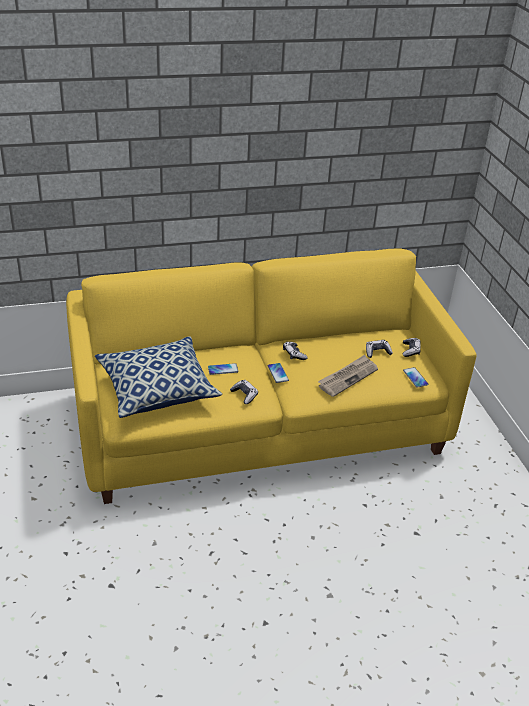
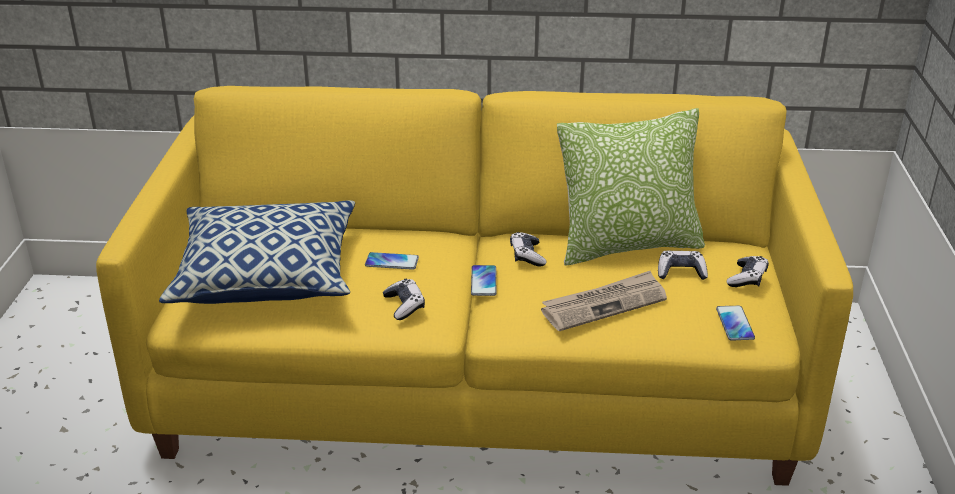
camera: 20 degrees right, 5 degrees down
none -> pillow [557,108,705,266]

